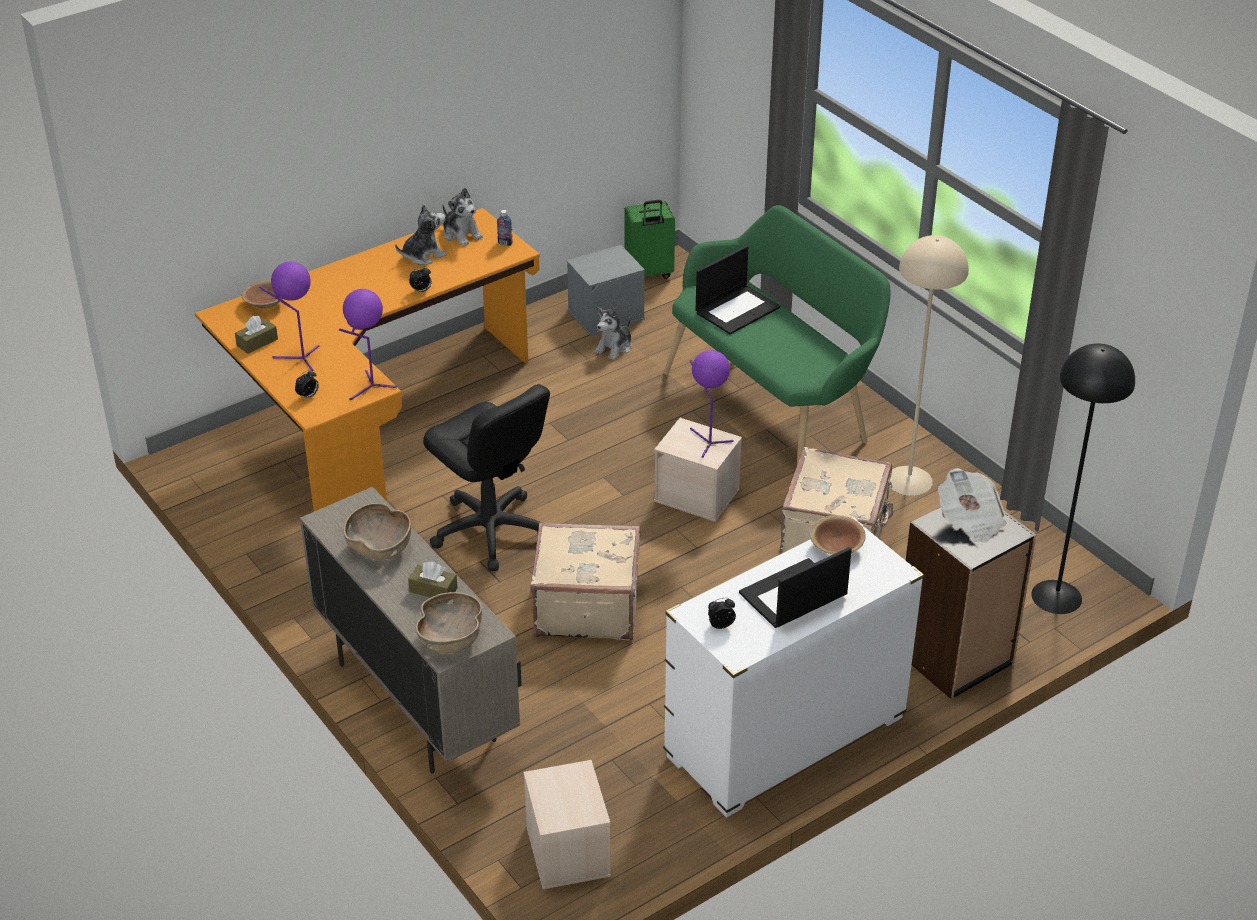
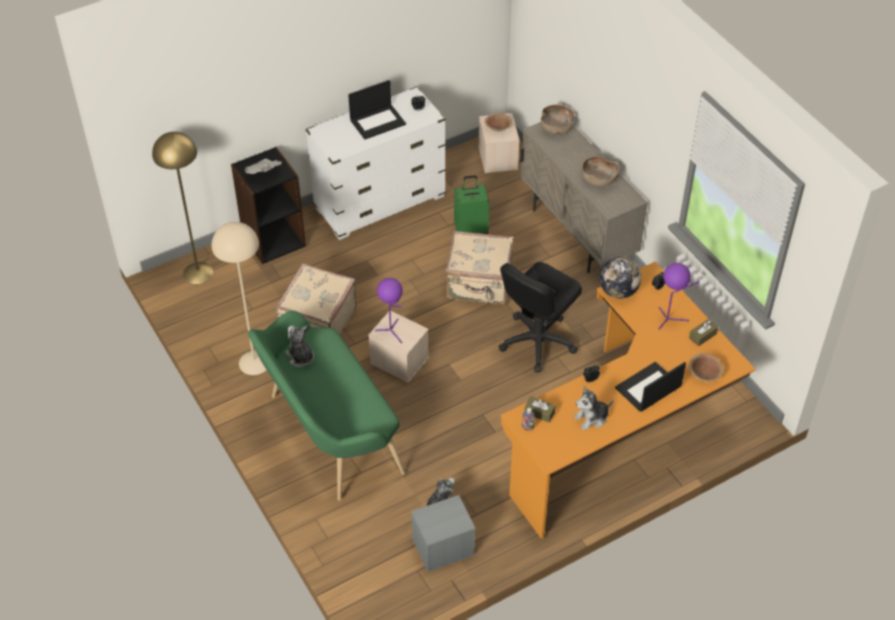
camera: 175 degrees left, 10 degrees up
purple table lamp [339,289,397,400] -> globe [599,257,641,299]
brown tissue box [408,562,457,598] -> brown tissue box moved to [525,396,556,423]
black office chair [423,384,550,571] -> black office chair turned 105 degrees counterclockwise [498,262,582,372]
plush toy [443,188,483,246] -> plush toy moved to [285,326,314,367]
green suitcase [624,200,675,279] -> green suitcase moved to [454,175,489,234]
laptop [696,245,780,335] -> laptop moved to [615,362,686,412]
brown bowl [810,515,866,554] -> brown bowl moved to [485,113,513,131]
black floor lamp [1031,343,1135,614] -> yellow floor lamp [152,132,213,284]

